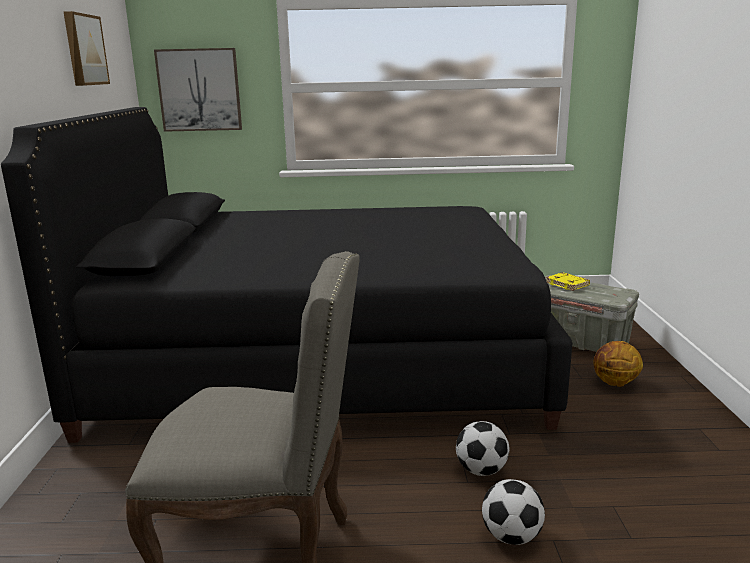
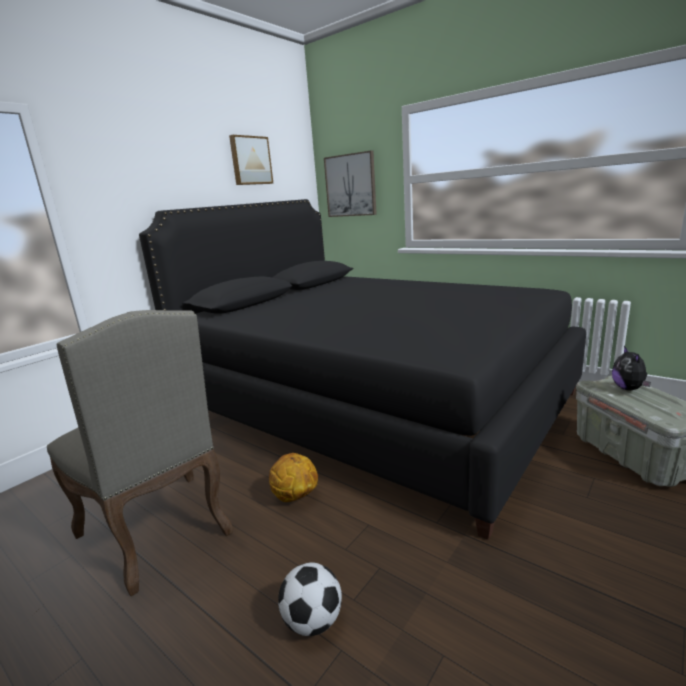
camera: 40 degrees right, 0 degrees up
football [456,421,509,476] -> none
yellow book [546,272,590,291] -> plush toy [612,346,651,391]
basketball [593,341,643,387] -> basketball moved to [269,453,318,502]

